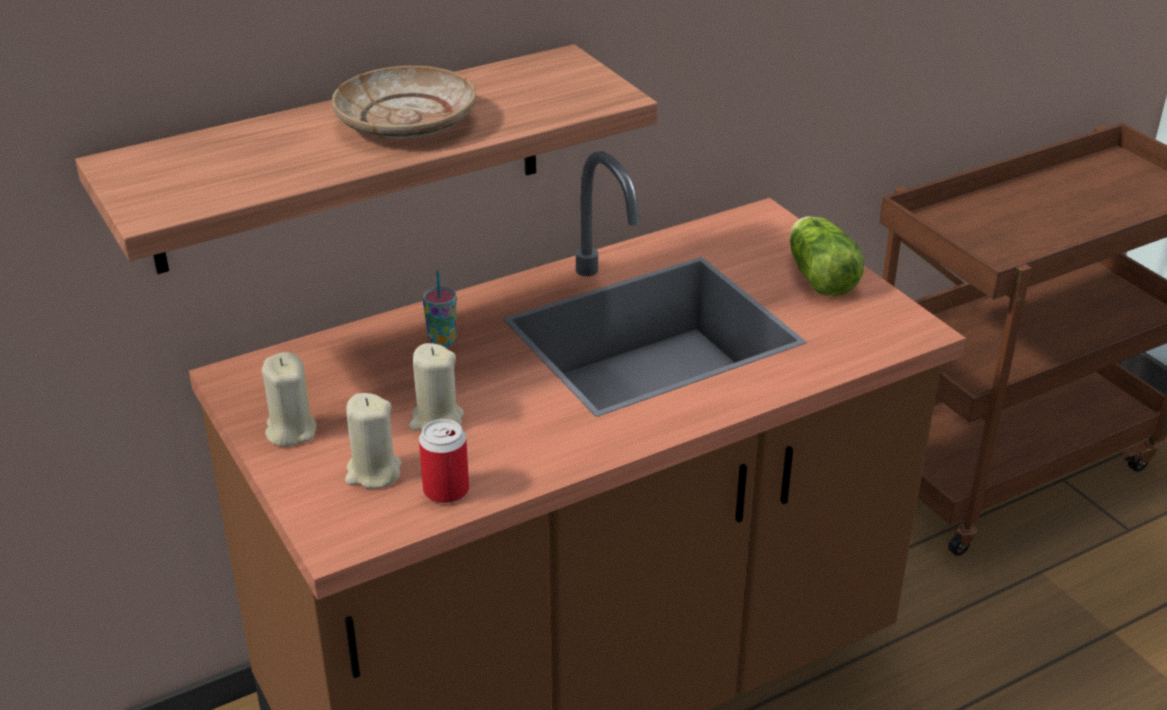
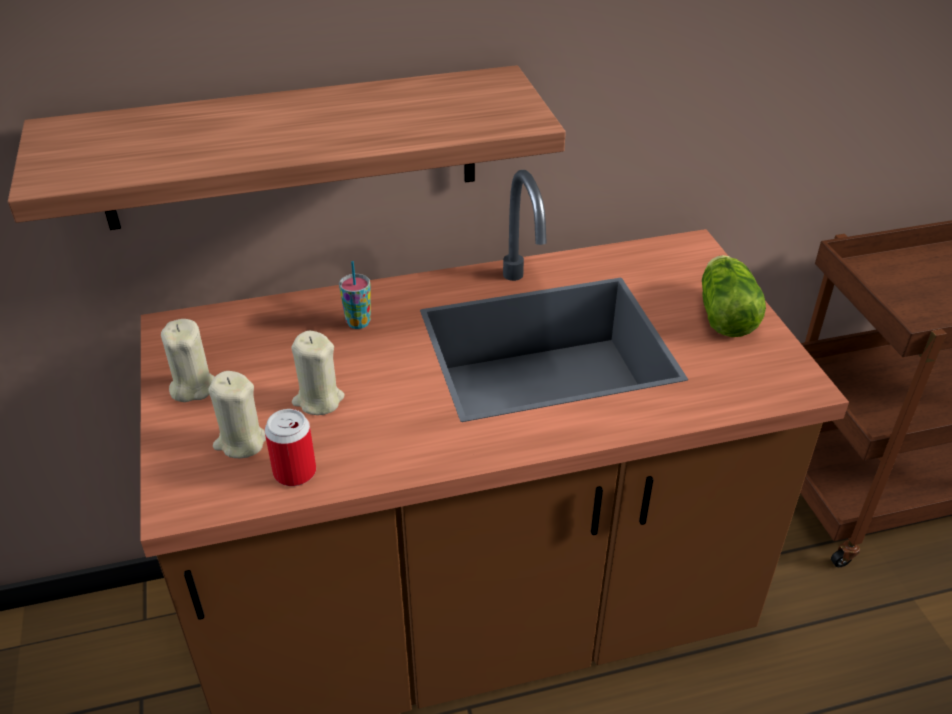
camera: 15 degrees right, 5 degrees up
beige plate [332,66,476,139] -> none

